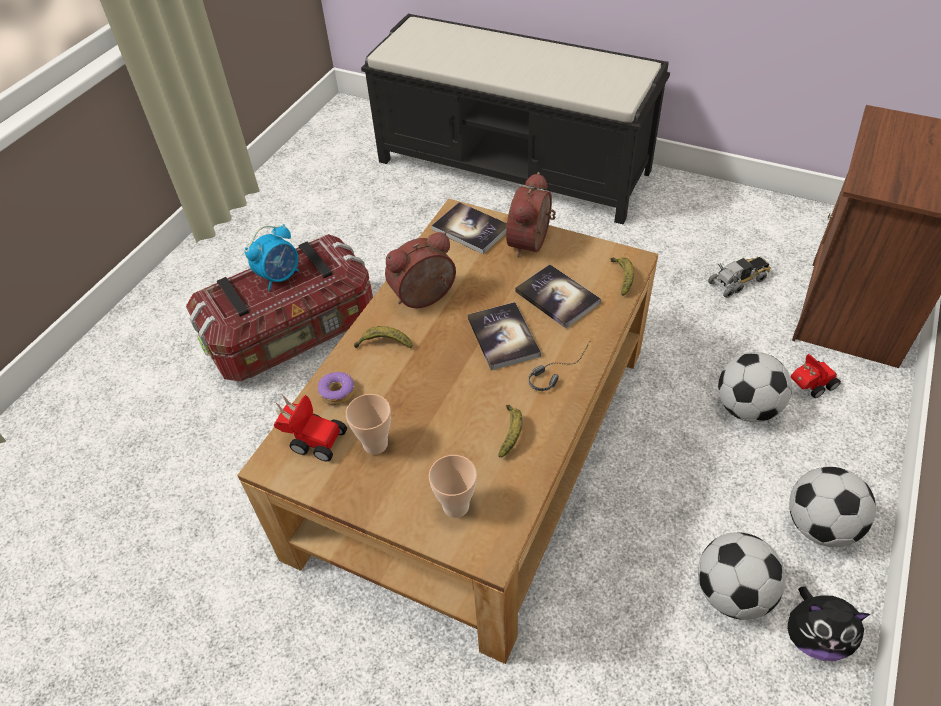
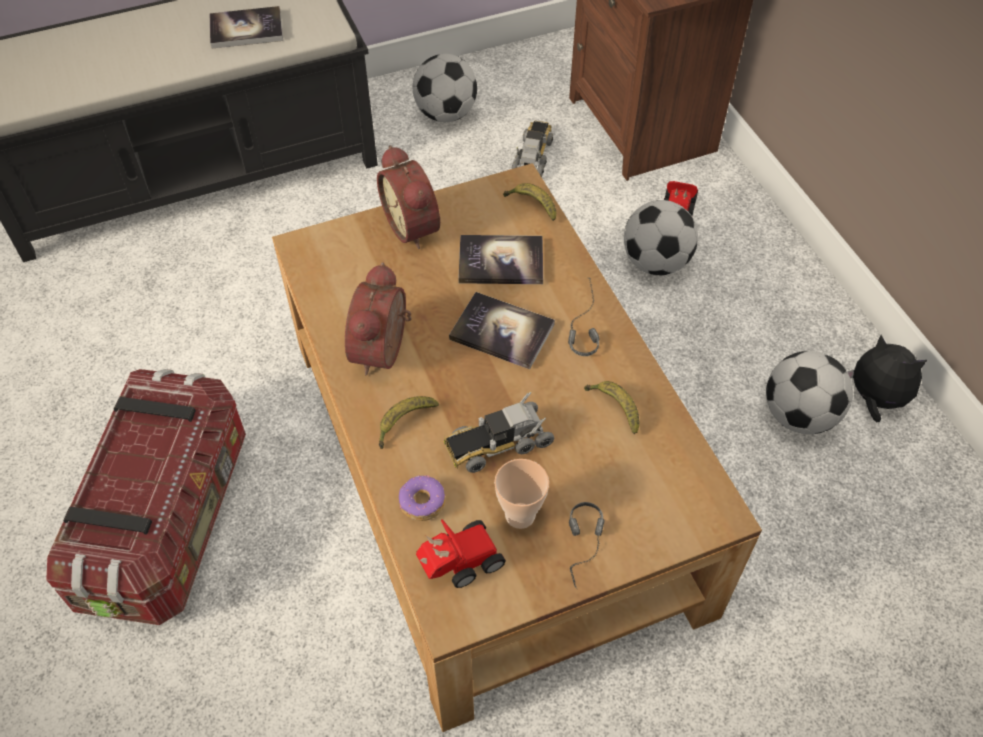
camera: 50 degrees left, 5 degrees up
alarm clock [245,224,299,291] -> none
cup [429,455,477,518] -> none
book [431,202,507,254] -> book moved to [210,6,283,48]
plush toy [787,586,870,661] -> plush toy turned 105 degrees counterclockwise [847,335,927,422]
football [789,467,876,547] -> football moved to [413,54,477,122]
none -> toy truck [444,392,554,473]
none -> headphones [569,502,605,590]

